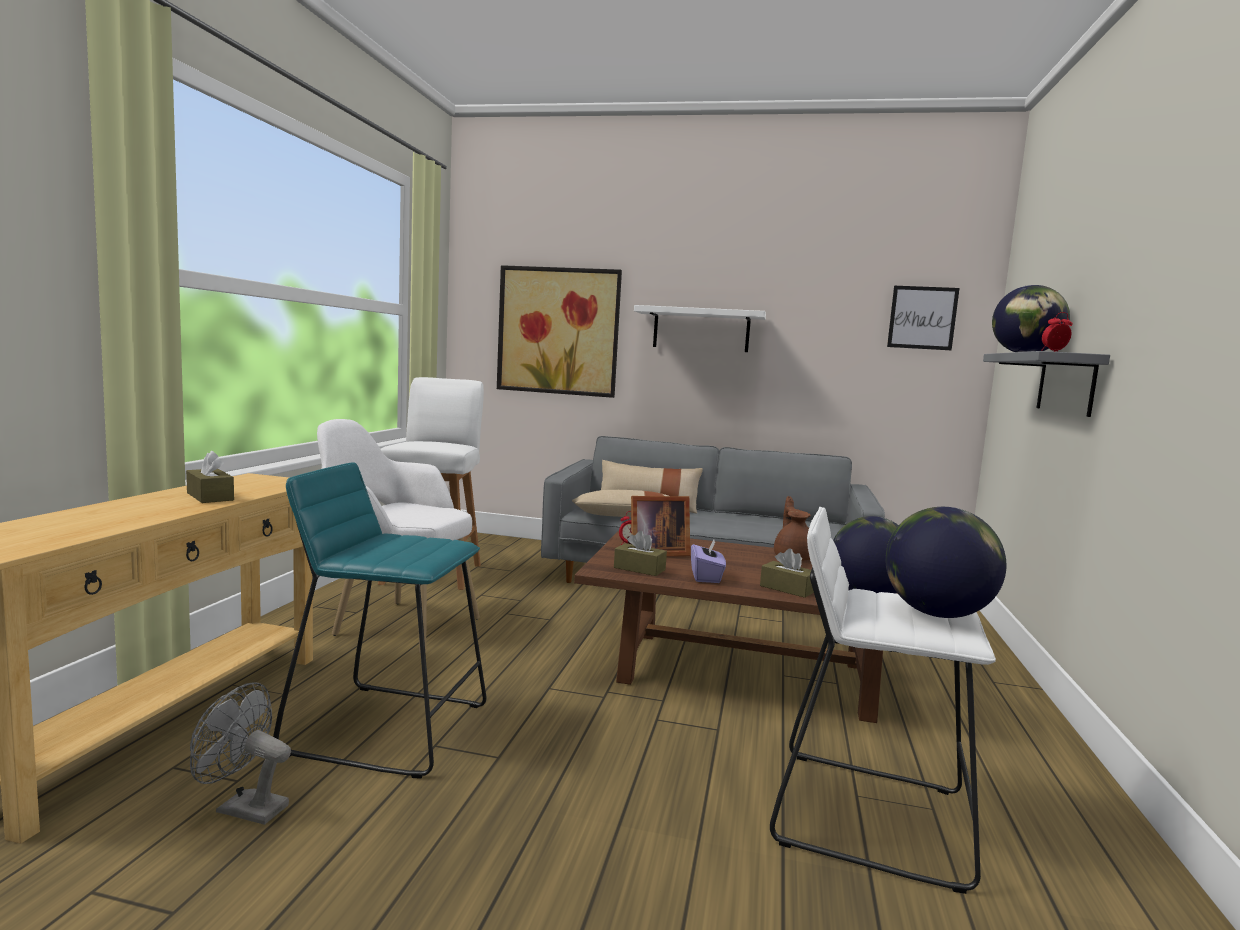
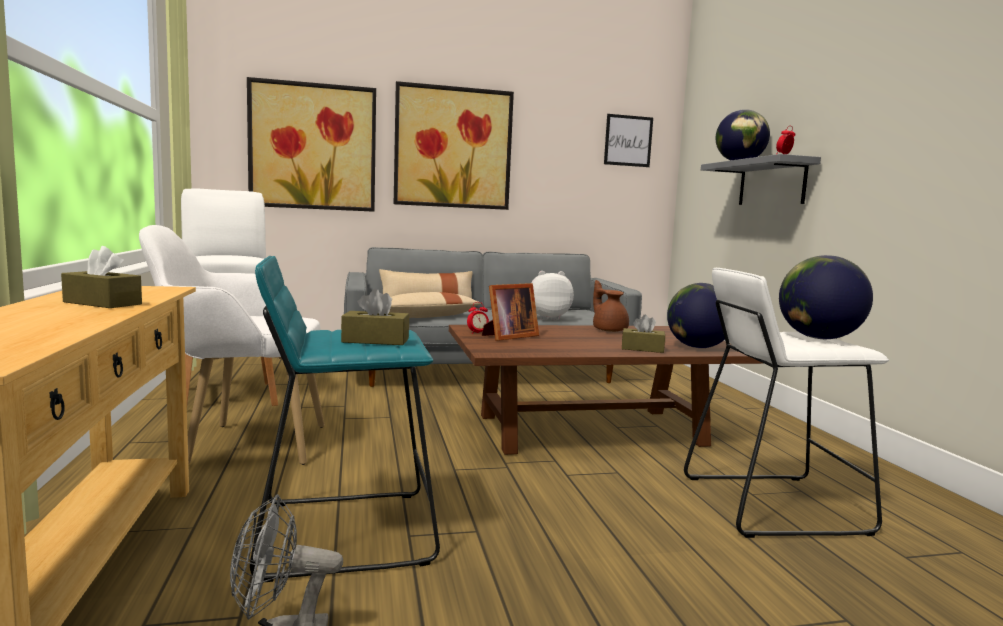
camera: 25 degrees left, 0 degrees up
brown tissue box [614,530,667,576] -> brown tissue box moved to [341,289,409,345]
white shelf [634,305,766,352] -> picture [394,81,514,210]
purple tissue box [691,539,726,583] -> none
none -> plush toy [531,271,574,320]

